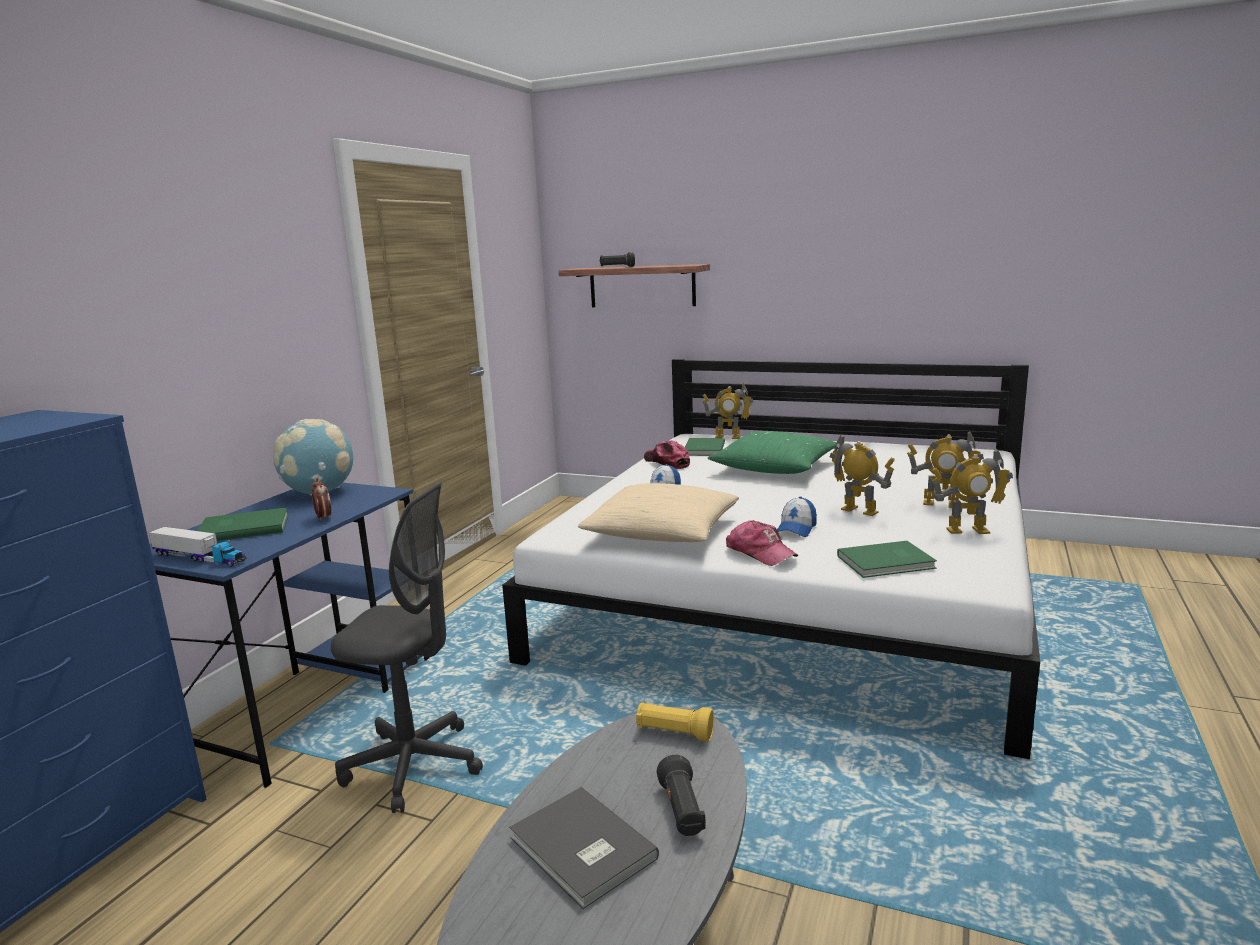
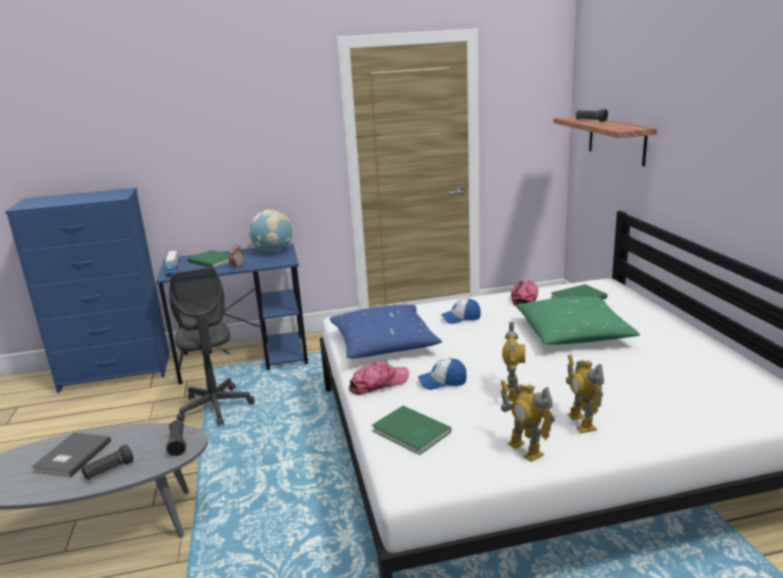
camera: 55 degrees right, 5 degrees up
beige pillow [578,483,739,542] -> blue pillow [330,305,442,358]
yellow flashlight [636,702,714,742] -> black flashlight [166,420,186,456]
toy robot [702,383,753,439] -> none
cap [726,520,799,566] -> cap turned 135 degrees counterclockwise [349,361,409,395]

